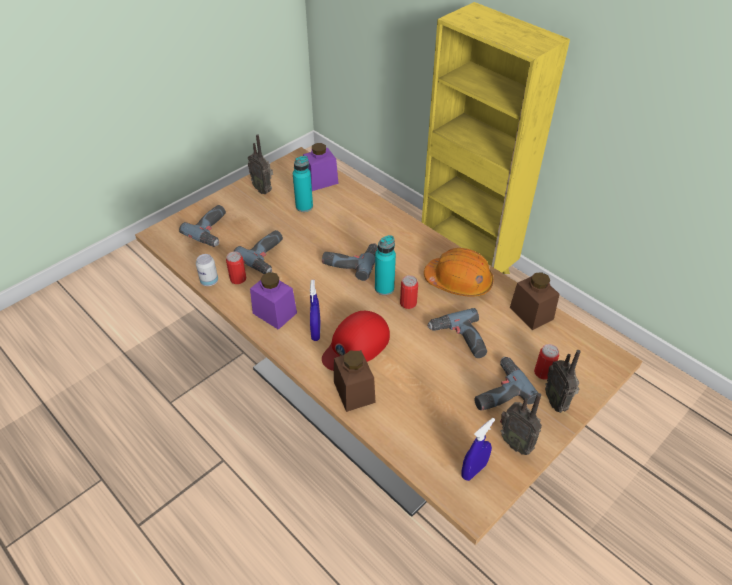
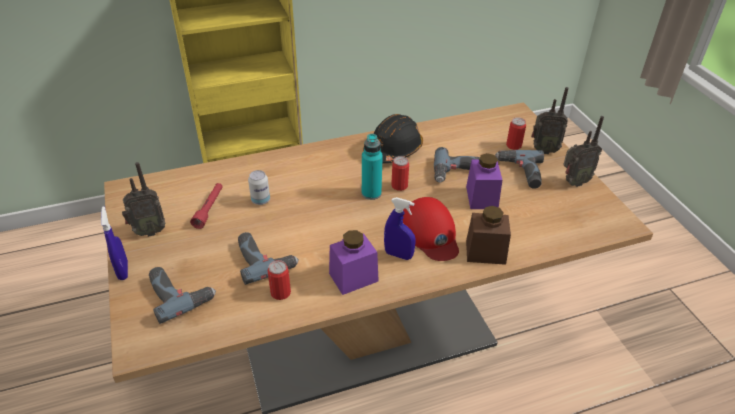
camera: 65 degrees left, 5 degrees down
can [196,254,218,286] -> can moved to [248,170,270,205]
turquoise bottle [293,156,313,212] -> red flashlight [190,183,223,229]
purple jar [303,143,339,191] -> purple jar moved to [466,153,502,209]
power drill [322,243,378,281] -> none
orange hard hat [424,248,494,297] -> black hard hat [363,114,423,163]
blue spray bottle [461,418,495,481] -> blue spray bottle moved to [101,206,128,280]
brown jar [510,272,560,330] -> none

